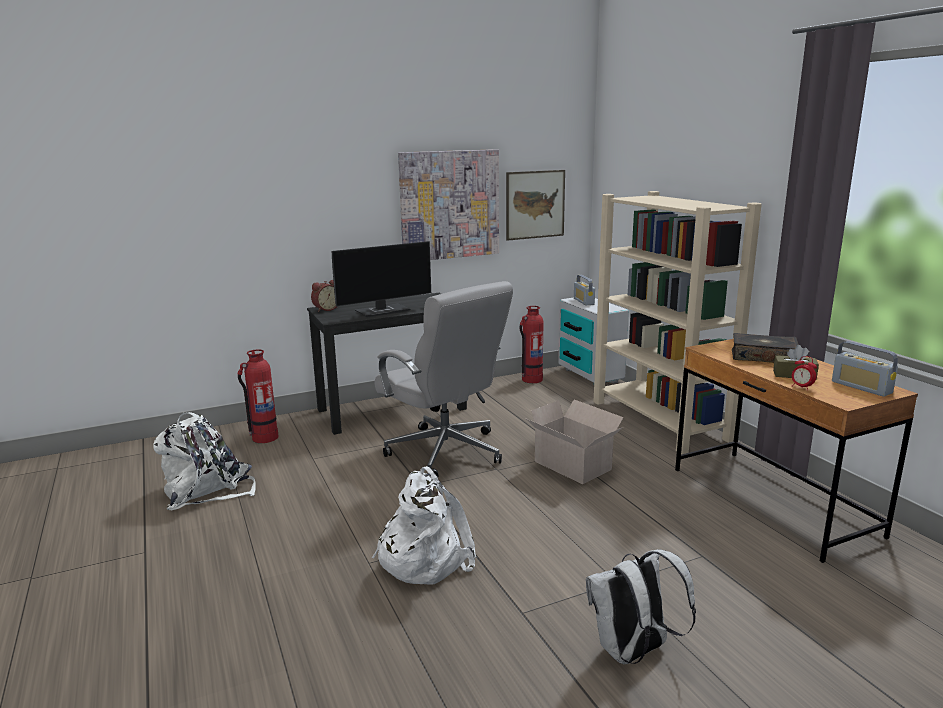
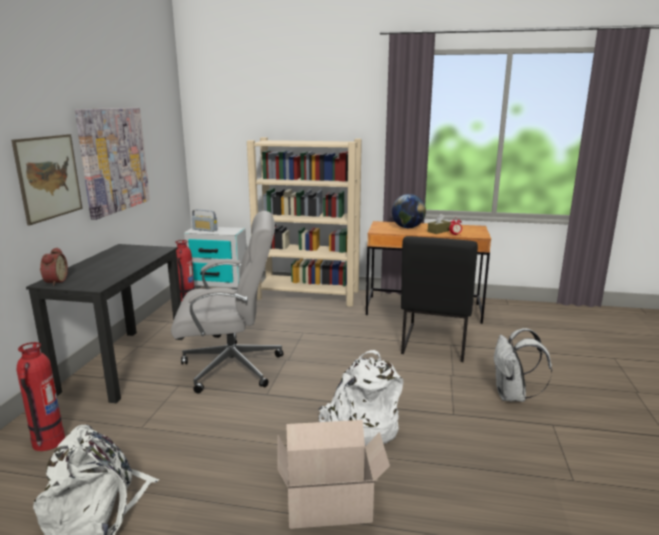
camera: 55 degrees left, 0 degrees up
monitor [332,241,431,317] -> none
picture [506,170,565,241] -> picture moved to [11,134,83,226]
cardboard box [525,399,624,484] -> cardboard box moved to [278,420,390,529]
book [732,333,799,363] -> globe [392,194,426,228]
radio [832,341,898,397] -> none
none -> black chair [401,236,478,362]

